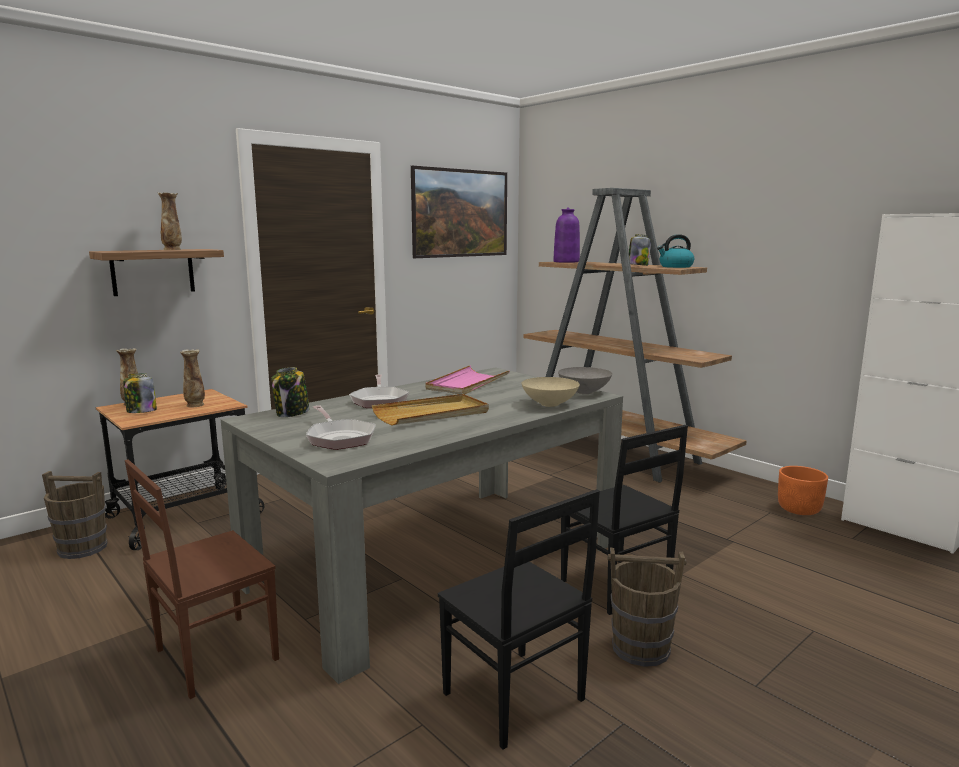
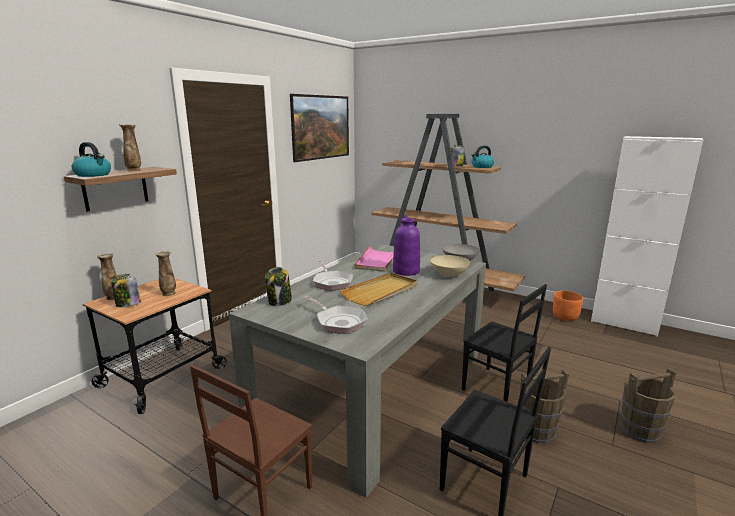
camera: 15 degrees left, 5 degrees up
brown bucket [42,471,107,559] -> brown bucket moved to [619,368,676,443]
purple vase [554,207,580,263] -> purple vase moved to [393,215,420,276]
none -> kettle [72,142,111,177]

